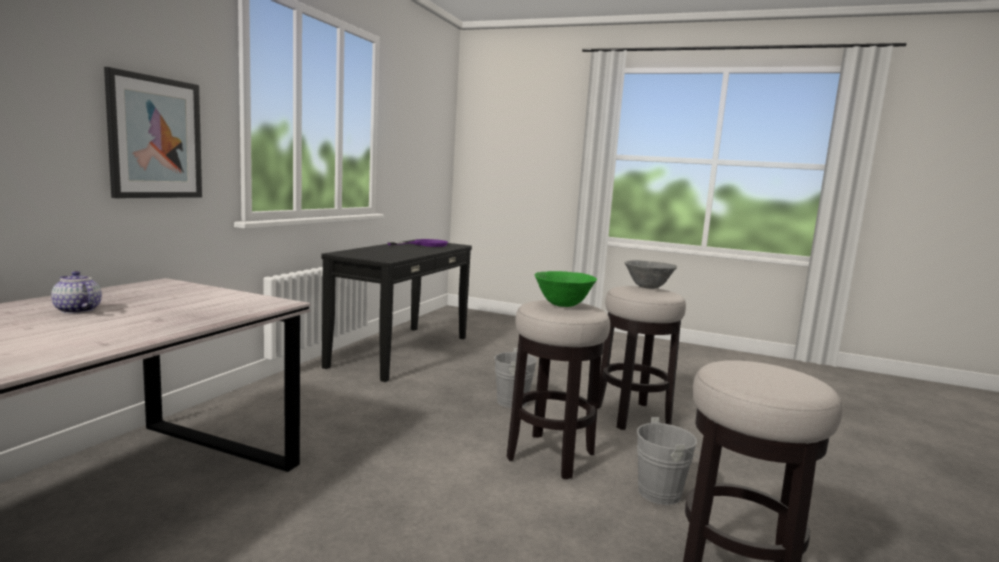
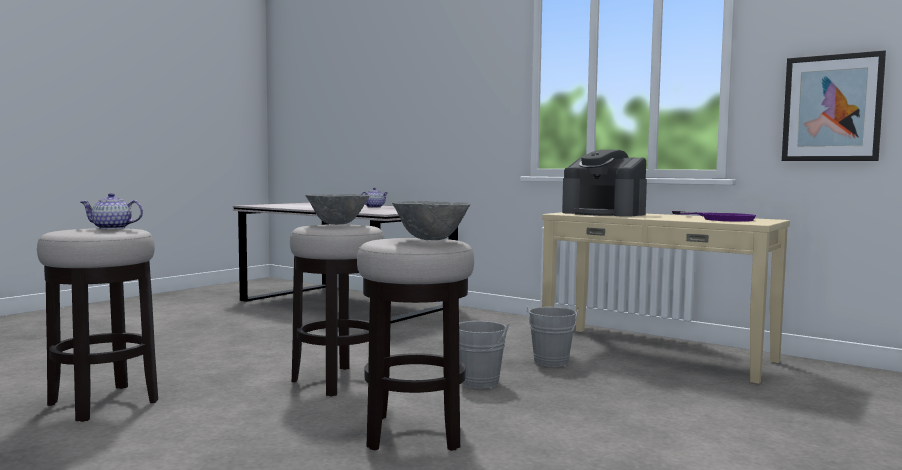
camera: 105 degrees right, 5 degrees down
picture [104,67,202,198] -> picture moved to [782,50,886,161]
black console table [321,239,472,382] -> beige console table [542,212,790,384]
green bowl [535,271,597,307] -> grey bowl [305,194,370,225]
grey bucket [637,417,701,505] -> grey bucket moved to [526,306,579,367]
none -> teapot [81,193,143,229]
none -> coffee machine [562,150,647,217]

